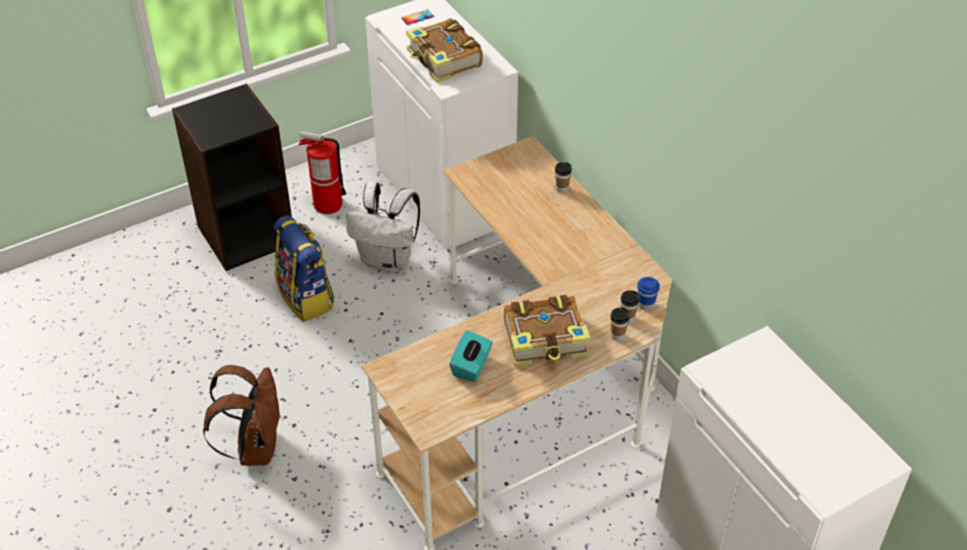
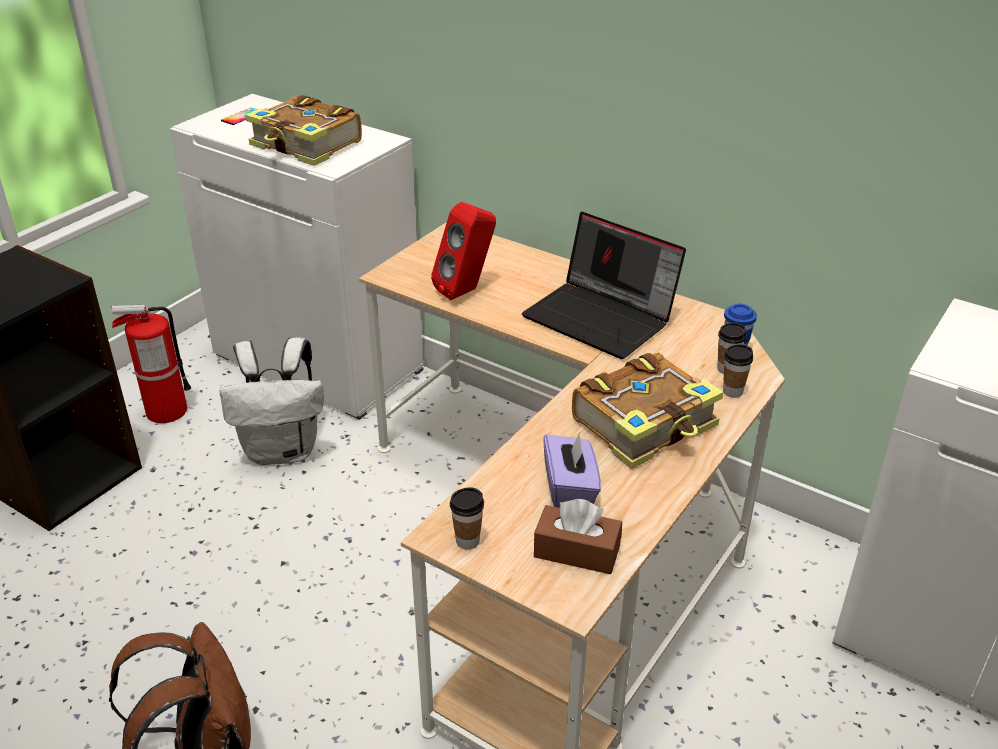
camera: 25 degrees left, 10 degrees down
backpack [274,215,334,322] -> none
turquoise tissue box [449,330,493,382] -> purple tissue box [543,433,601,508]
cup [555,162,572,193] -> cup moved to [450,487,484,550]
none -> red speaker [431,202,496,300]
none -> laptop [522,212,686,359]
none -> brown tissue box [534,499,622,574]

